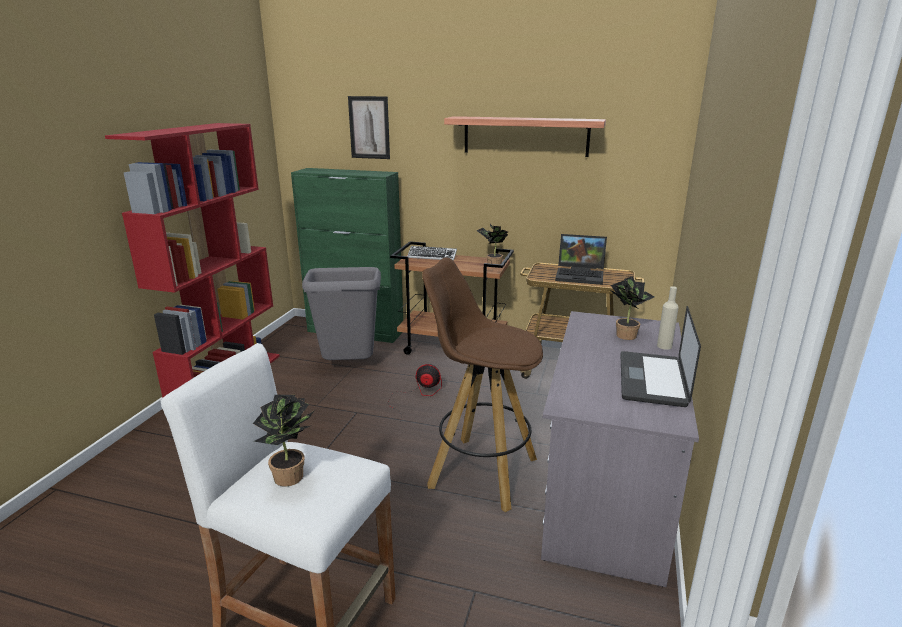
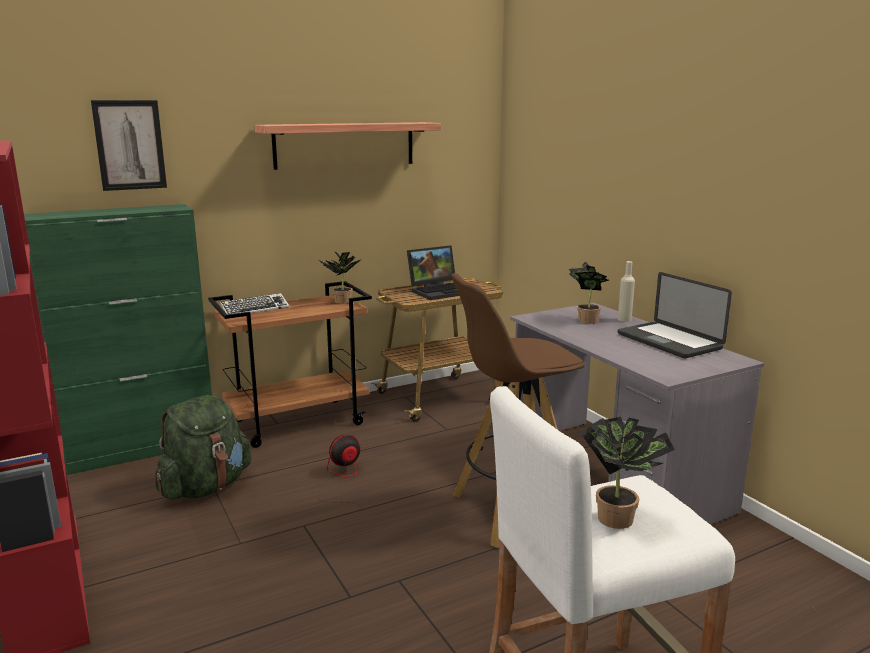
camera: 45 degrees left, 5 degrees down
grey trash can [302,267,381,360] -> green backpack [155,395,252,500]

